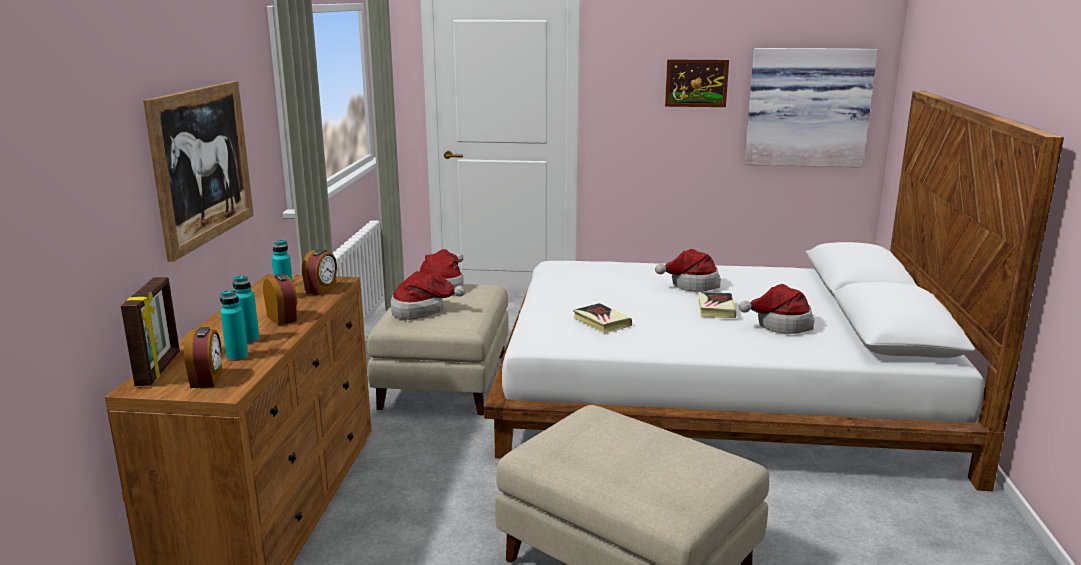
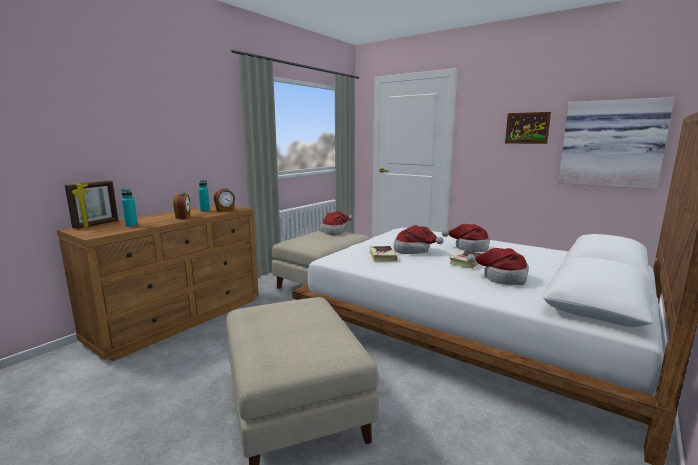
camera: 30 degrees right, 5 degrees down
picture [143,81,254,262] -> none
alarm clock [184,327,222,388] -> none
turquoise bottle [233,275,260,344] -> none
hat [391,271,465,320] -> hat moved to [394,225,444,254]

